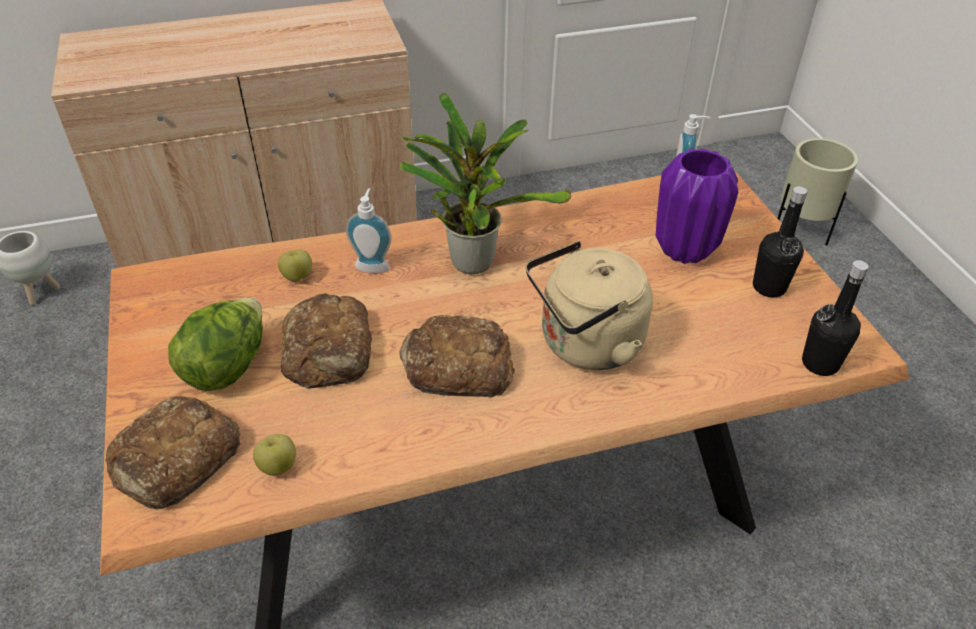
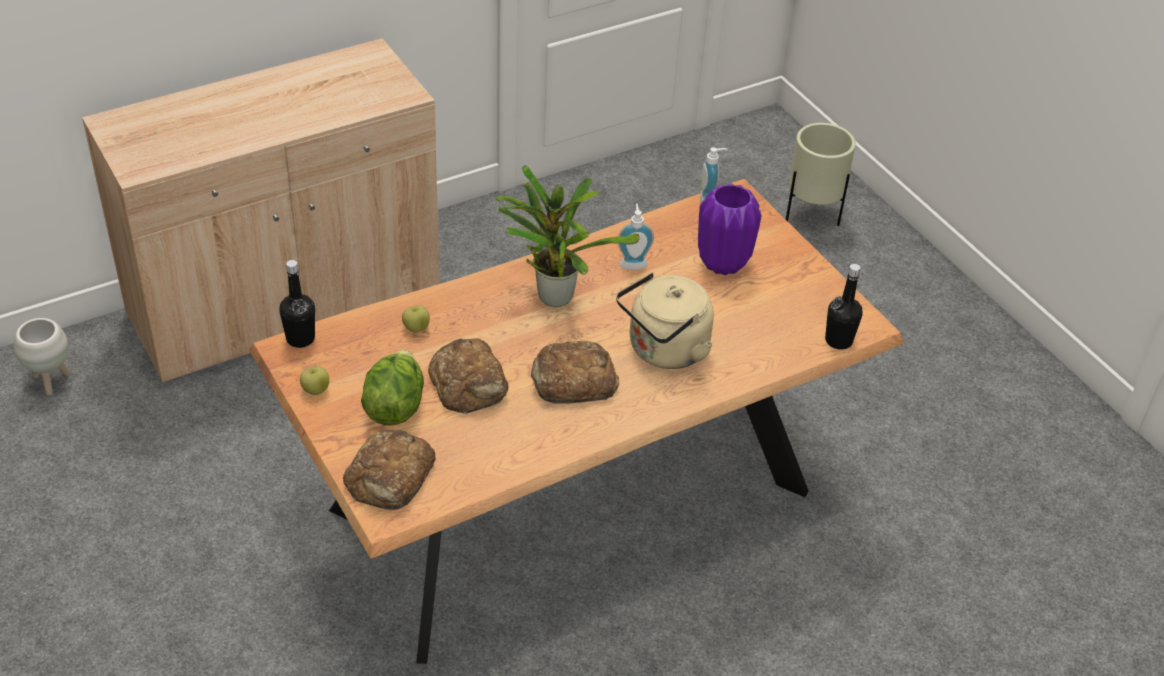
camera: 15 degrees left, 0 degrees up
apple [253,434,296,476] -> apple moved to [300,366,329,395]
soap dispenser [346,188,392,273] -> soap dispenser moved to [618,203,654,270]
black bottle [753,186,807,297] -> black bottle moved to [279,260,315,348]

